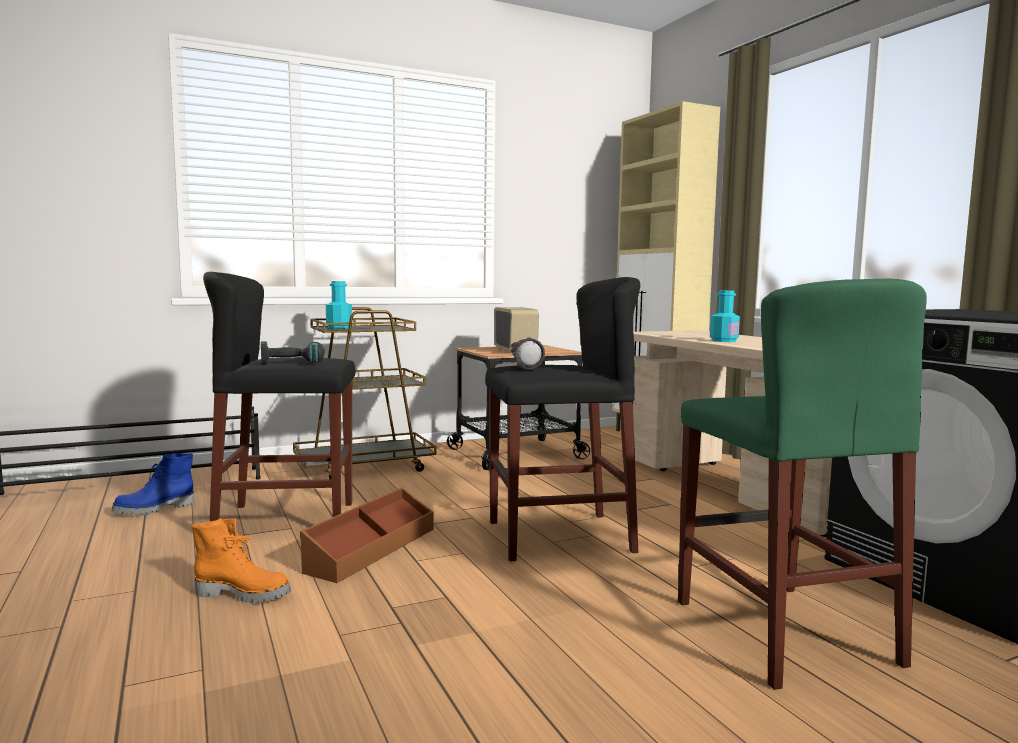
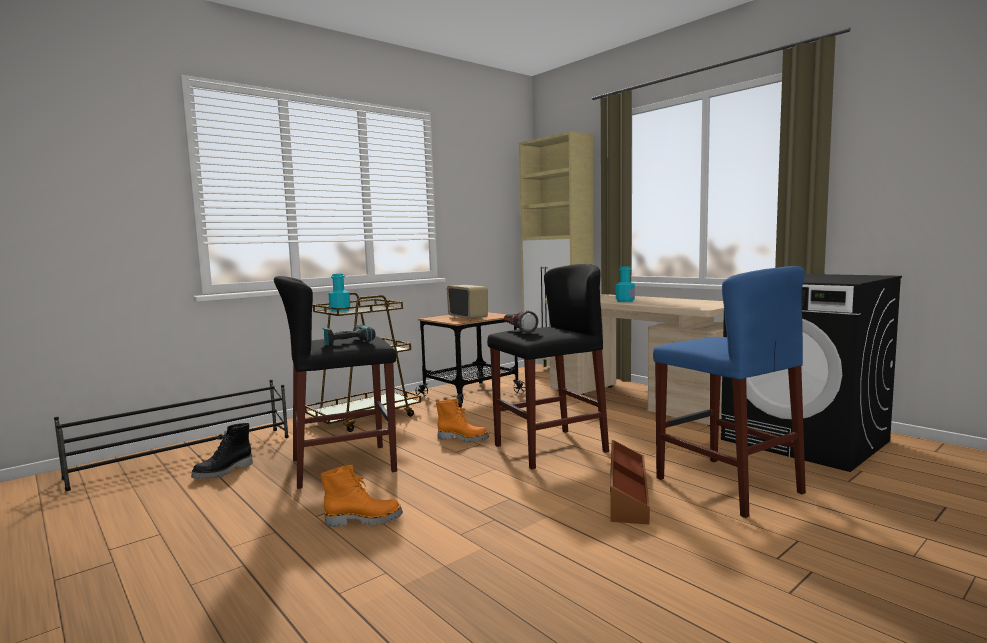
camera: 15 degrees left, 0 degrees up
blue boot [111,453,194,515] -> black boot [191,423,253,479]
brown storage box [300,488,433,583] -> brown storage box moved to [610,440,650,525]
green stool [678,279,927,690] -> blue stool [653,266,806,518]
none -> orange boot [436,399,489,443]

